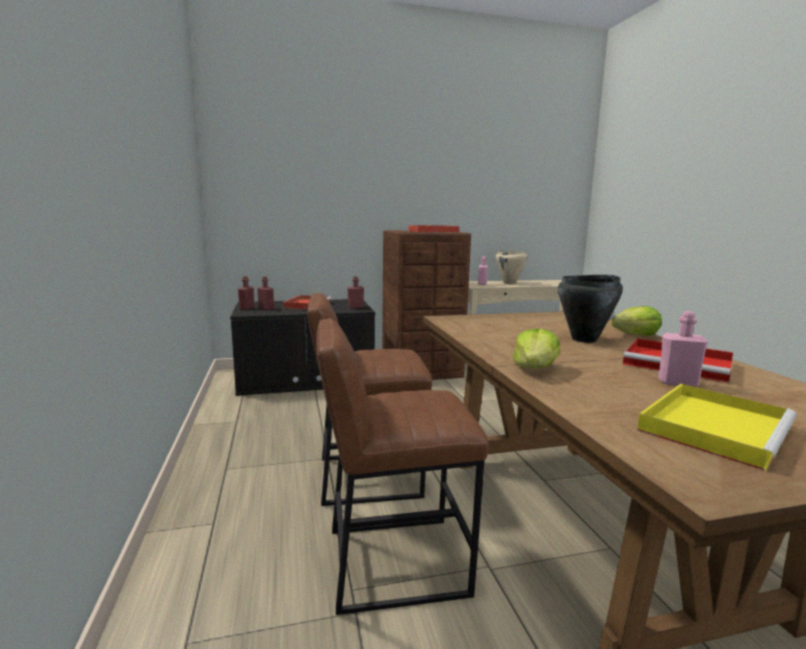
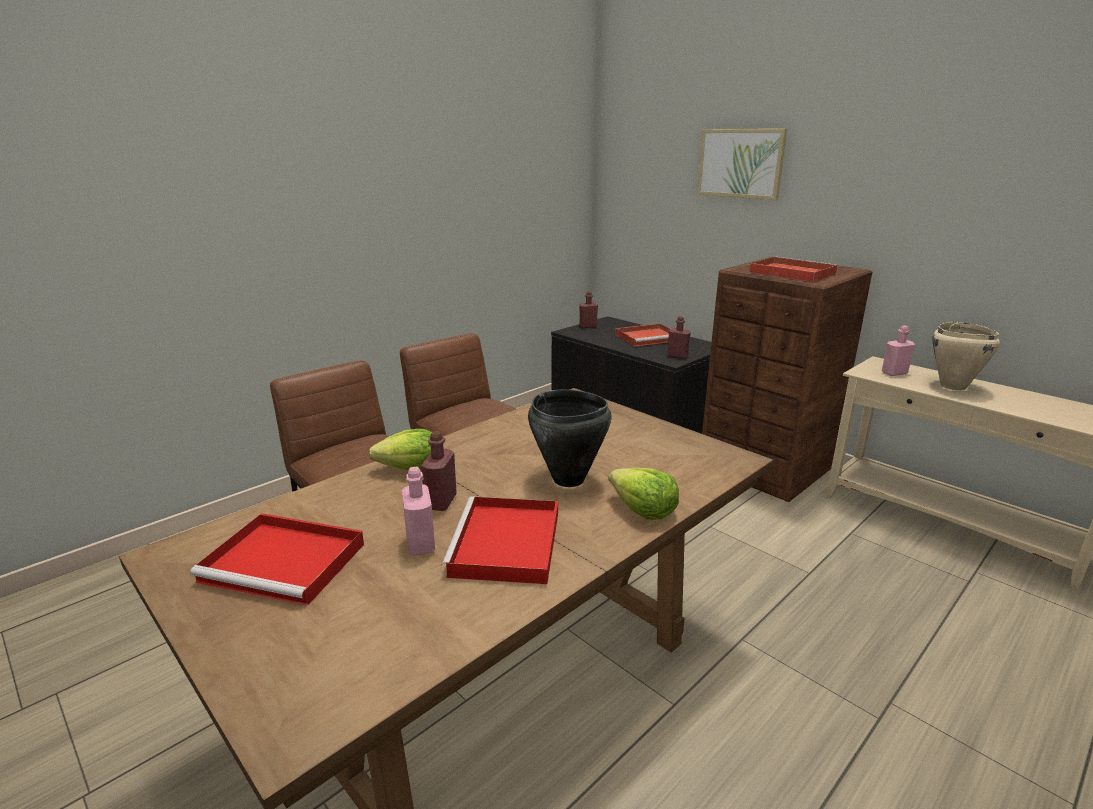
camera: 60 degrees right, 10 degrees up
red bottle [257,276,274,310] -> red bottle moved to [421,431,457,511]
yellow tray [637,384,797,471] -> red tray [190,513,364,607]
none -> picture [697,129,787,200]

